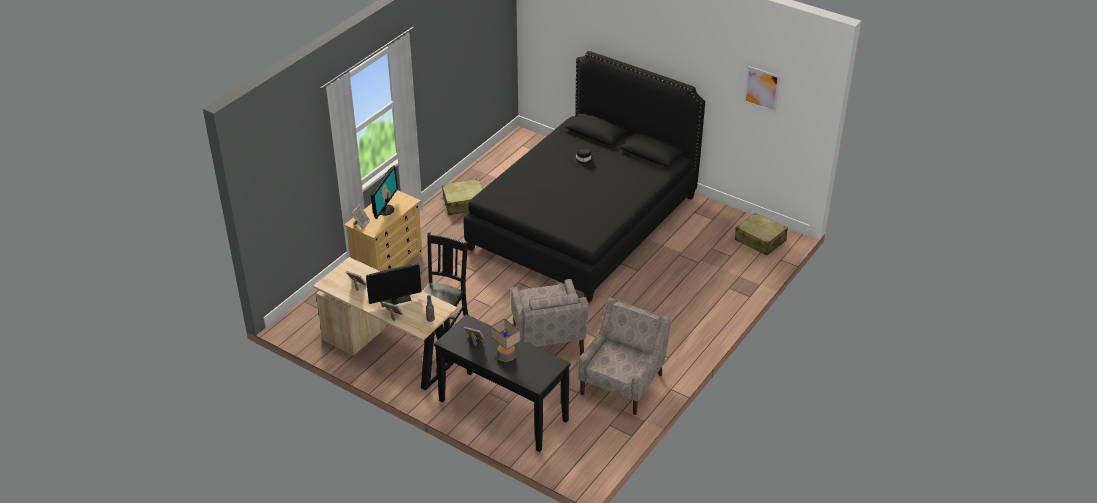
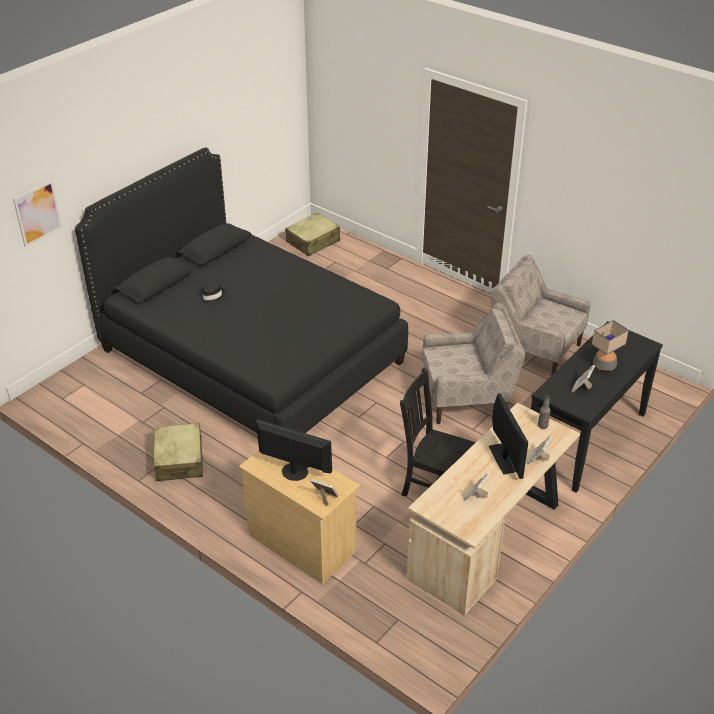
camera: 85 degrees left, 0 degrees up
picture [744,66,780,113] -> picture moved to [13,180,62,247]

